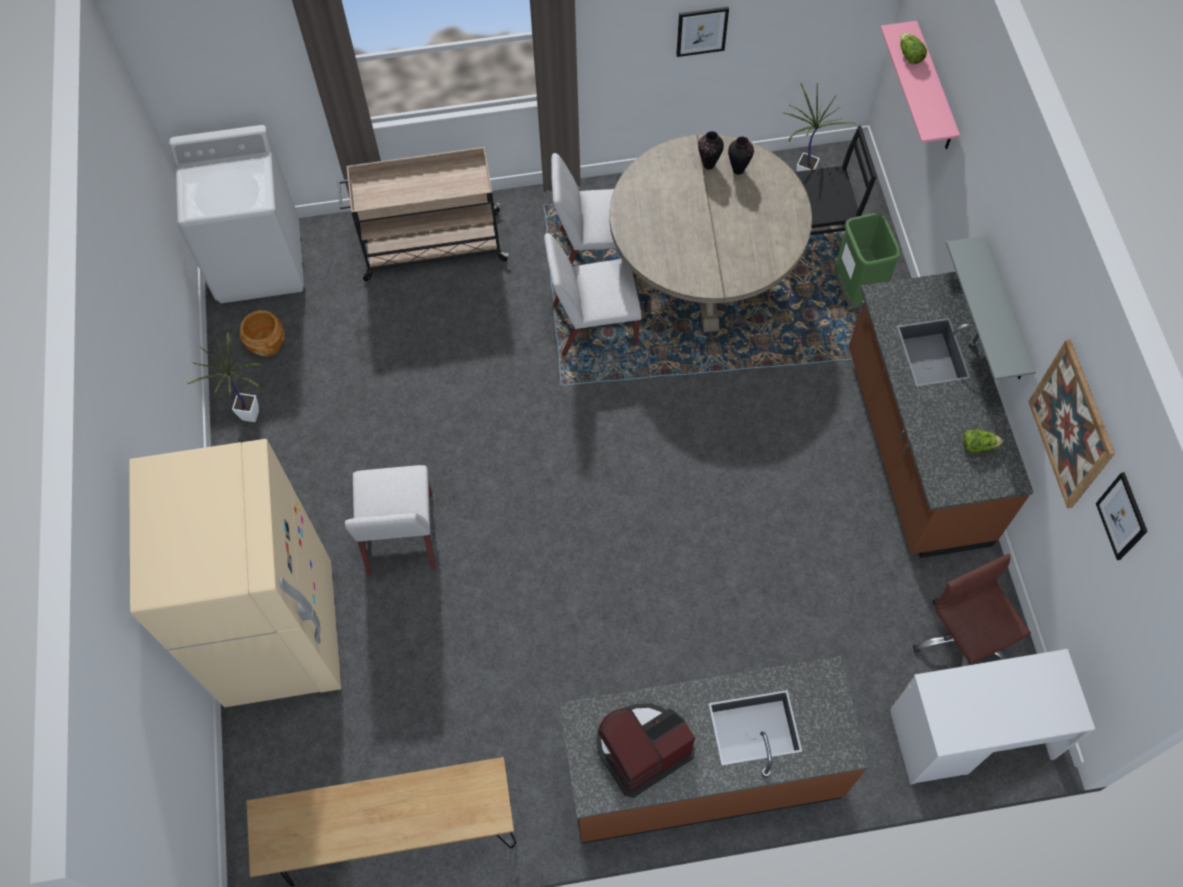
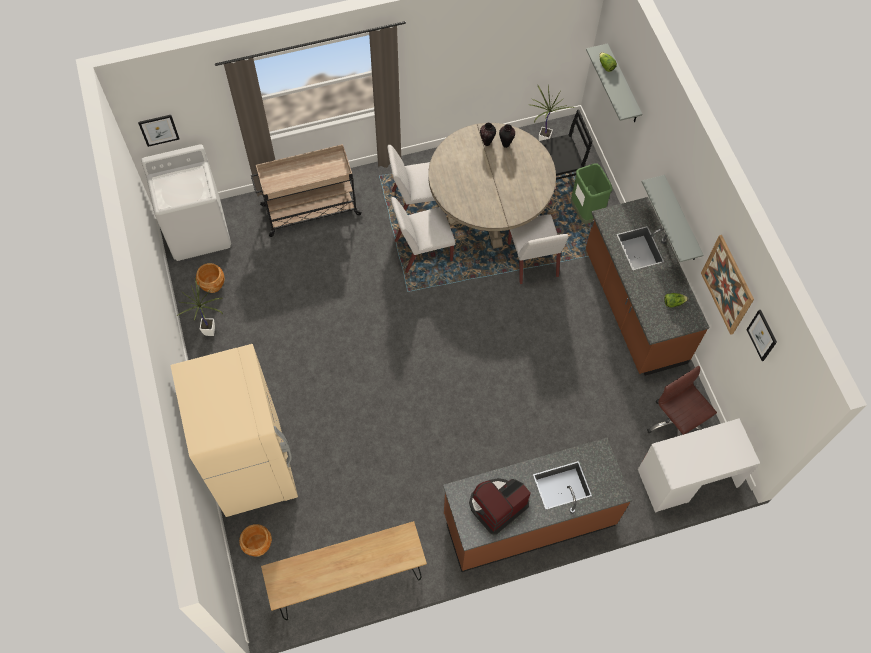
camera: 10 degrees left, 0 degrees up
white chair [345,465,436,576] -> white chair moved to [508,214,568,284]
picture [676,7,729,57] -> picture moved to [138,115,179,147]
pink shelf [880,21,960,149] -> grey shelf [586,43,642,122]
none -> brown planter [239,524,272,557]

